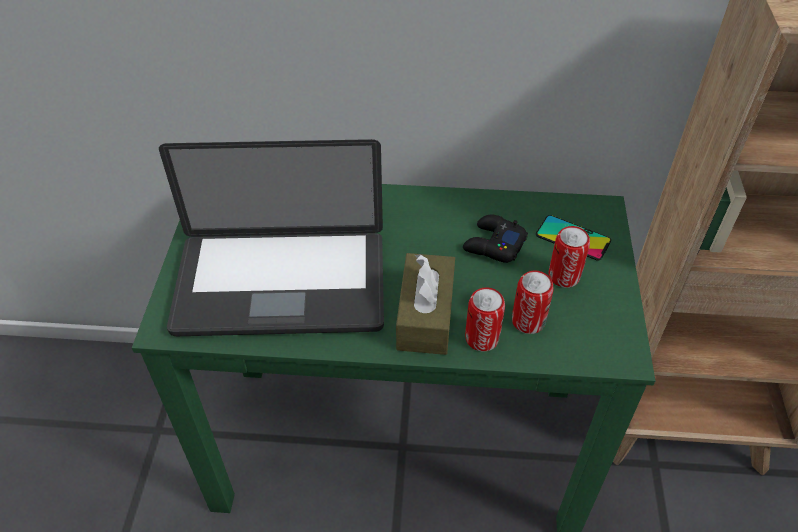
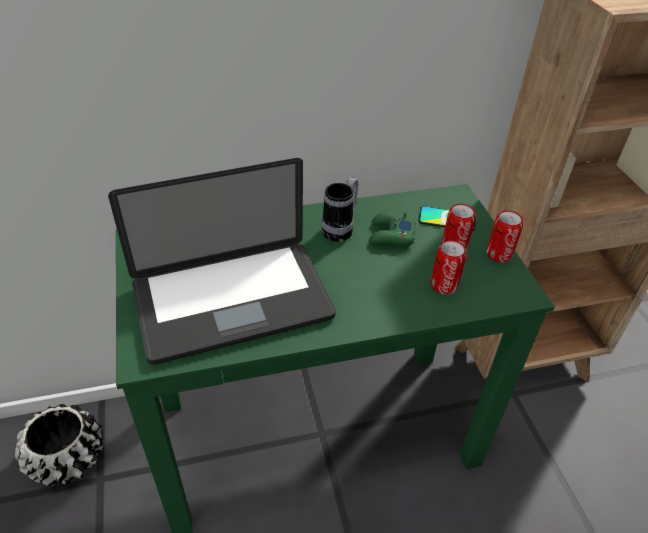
camera: 20 degrees left, 5 degrees down
brown tissue box [396,253,455,355] -> none
black game controller [463,215,528,263] -> green game controller [369,212,416,246]
can [465,287,505,352] -> can moved to [486,210,523,262]
none -> black planter [15,404,103,487]
none -> mug [321,177,359,242]

